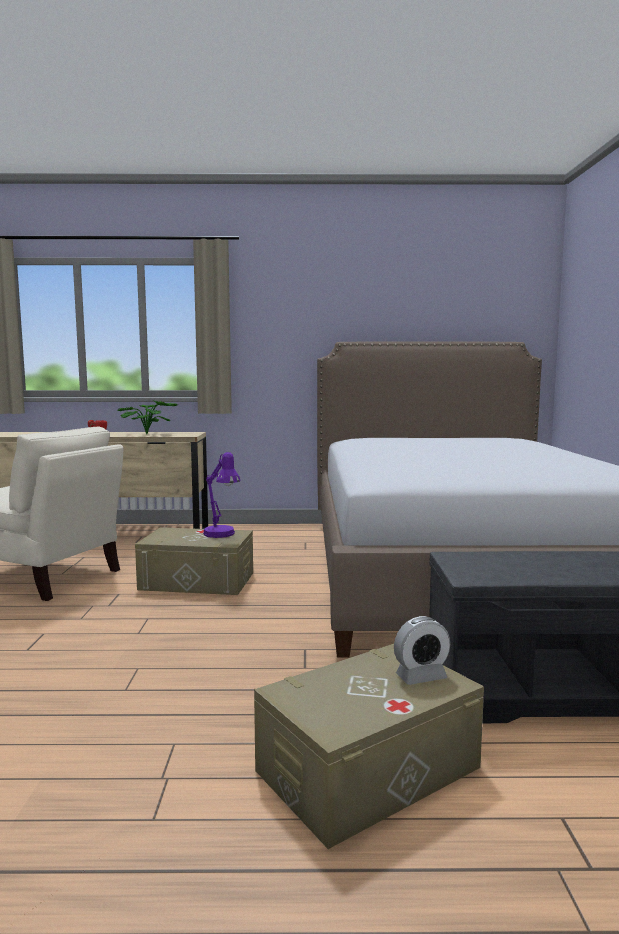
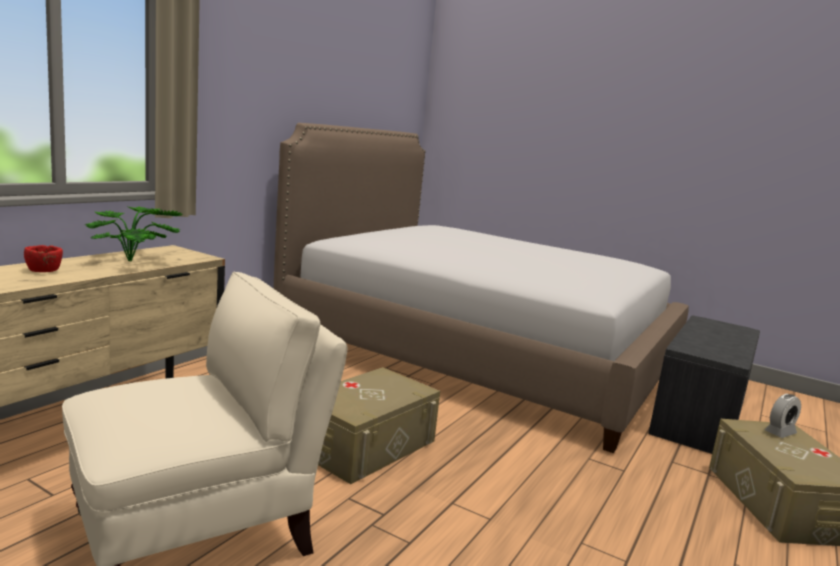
camera: 60 degrees left, 5 degrees up
purple table lamp [203,452,241,538] -> none
alarm clock [394,616,450,685] -> alarm clock turned 45 degrees clockwise [764,394,801,438]

